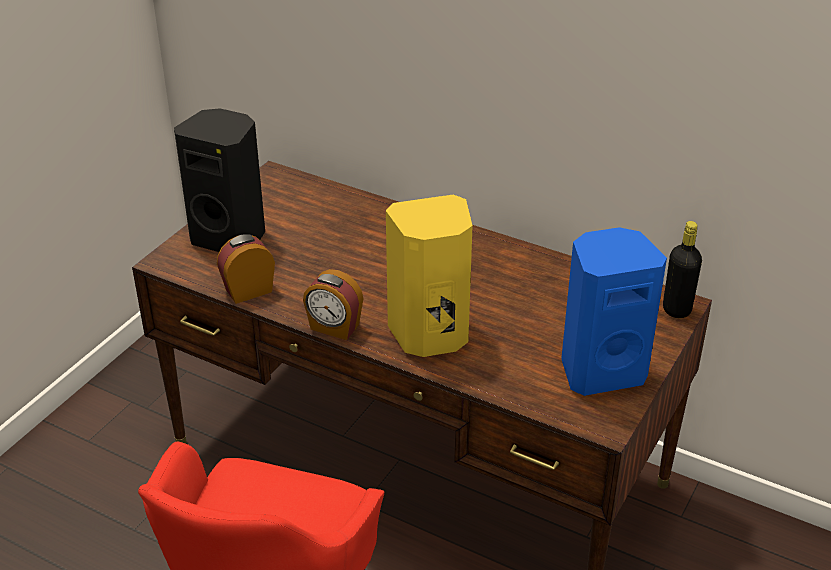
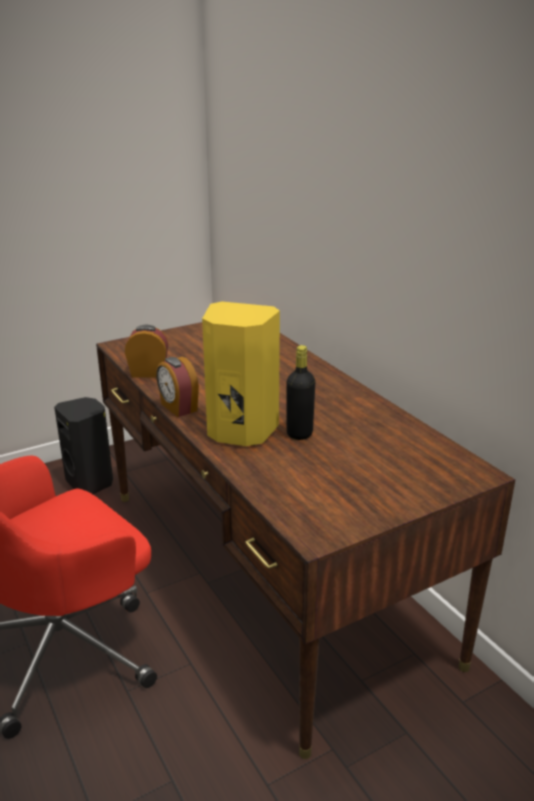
camera: 30 degrees right, 10 degrees down
black speaker [174,108,265,252] -> black speaker moved to [54,397,113,494]
blue speaker [561,227,667,396] -> none
black bottle [663,221,702,318] -> black bottle moved to [287,345,315,440]

